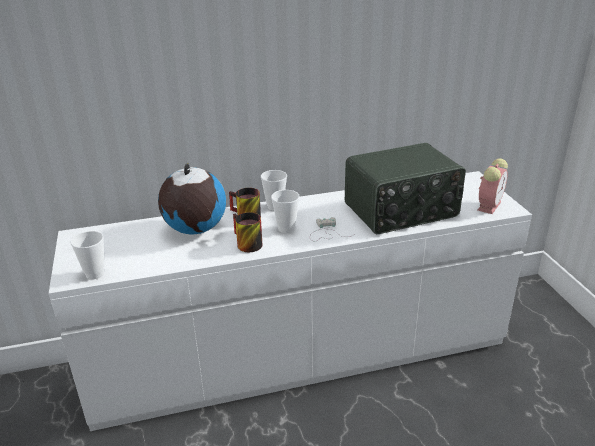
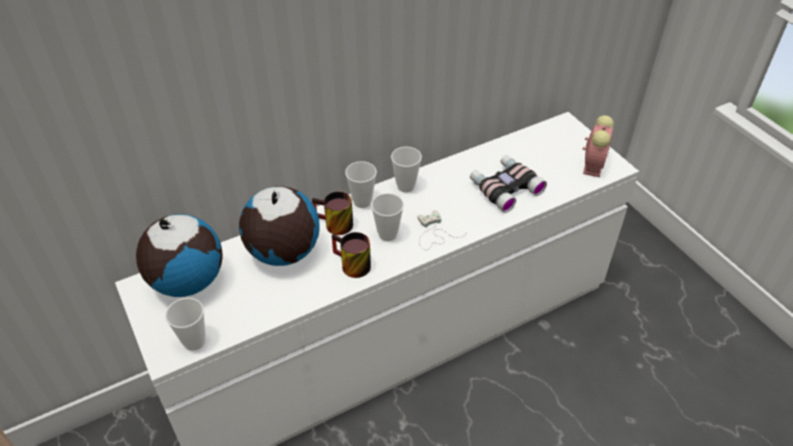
camera: 15 degrees left, 15 degrees up
radio [345,143,466,234] -> binoculars [470,155,547,213]
none -> globe [136,214,222,297]
none -> cup [391,147,422,193]

